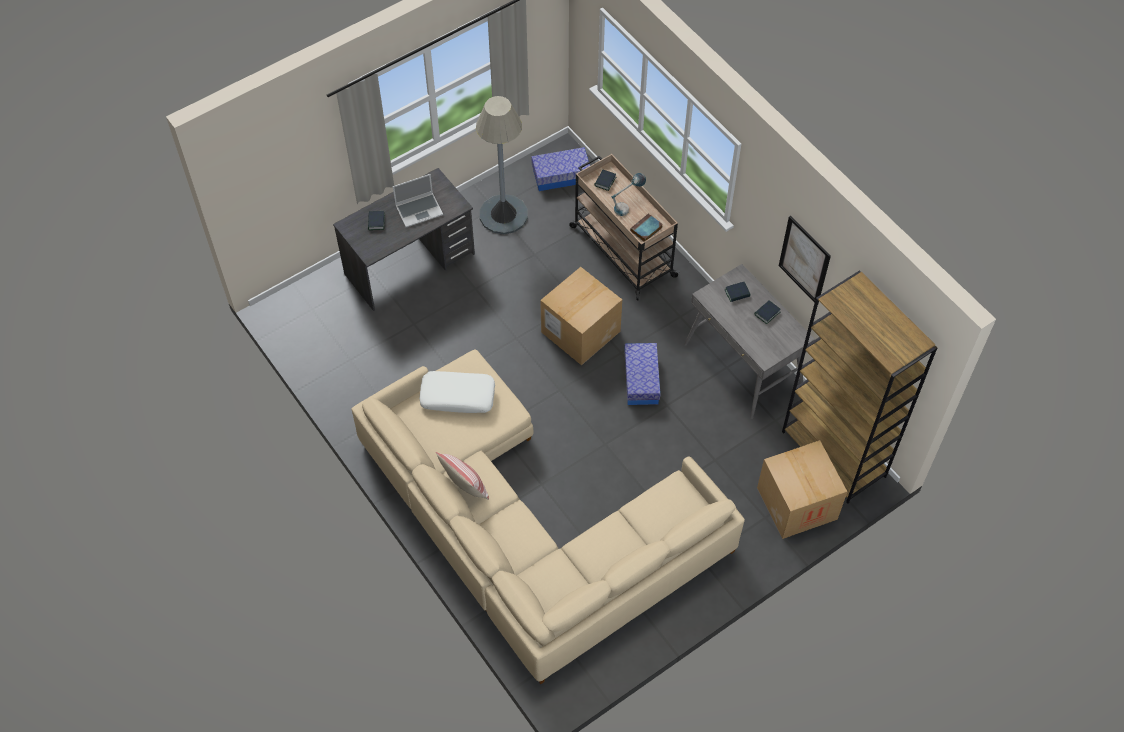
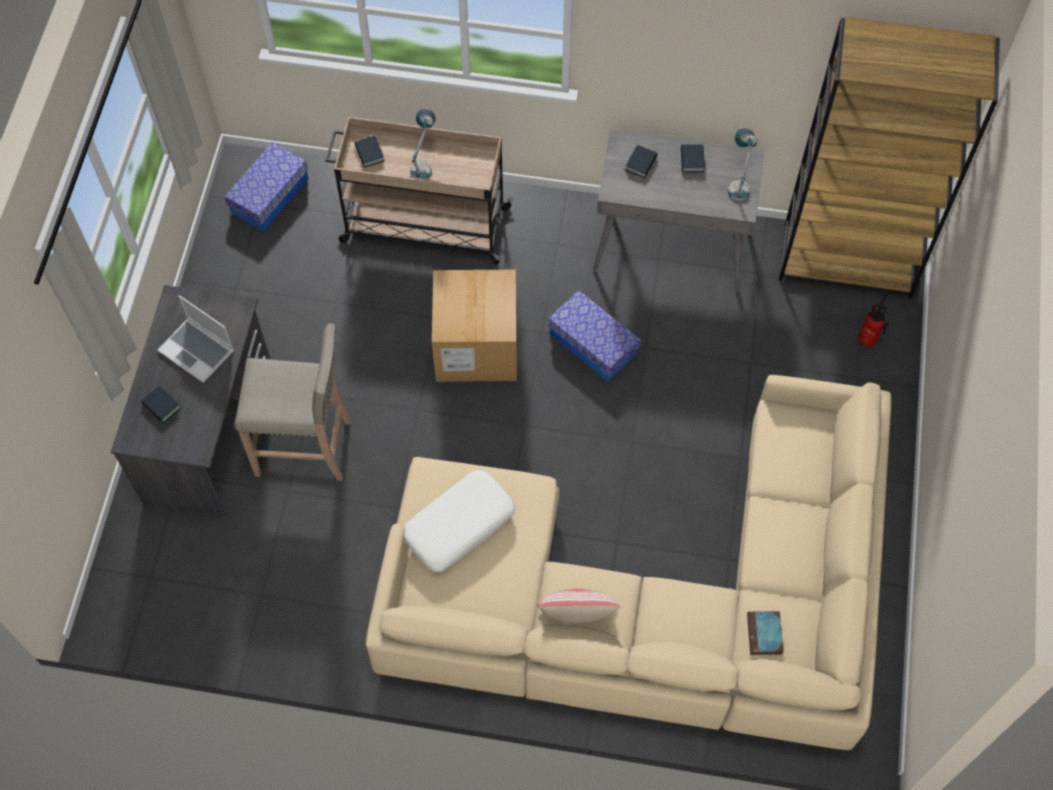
camera: 45 degrees left, 5 degrees up
laptop [393,174,443,227] -> laptop turned 105 degrees clockwise [157,295,234,383]
grey floor lamp [476,96,528,234] -> none
book [630,213,663,242] -> book moved to [747,611,783,655]
cardboard box [757,440,847,539] -> fire extinguisher [858,290,889,347]
picture [779,216,831,304] -> none
none -> beige stool [234,323,351,481]
none -> table lamp [728,127,758,201]

